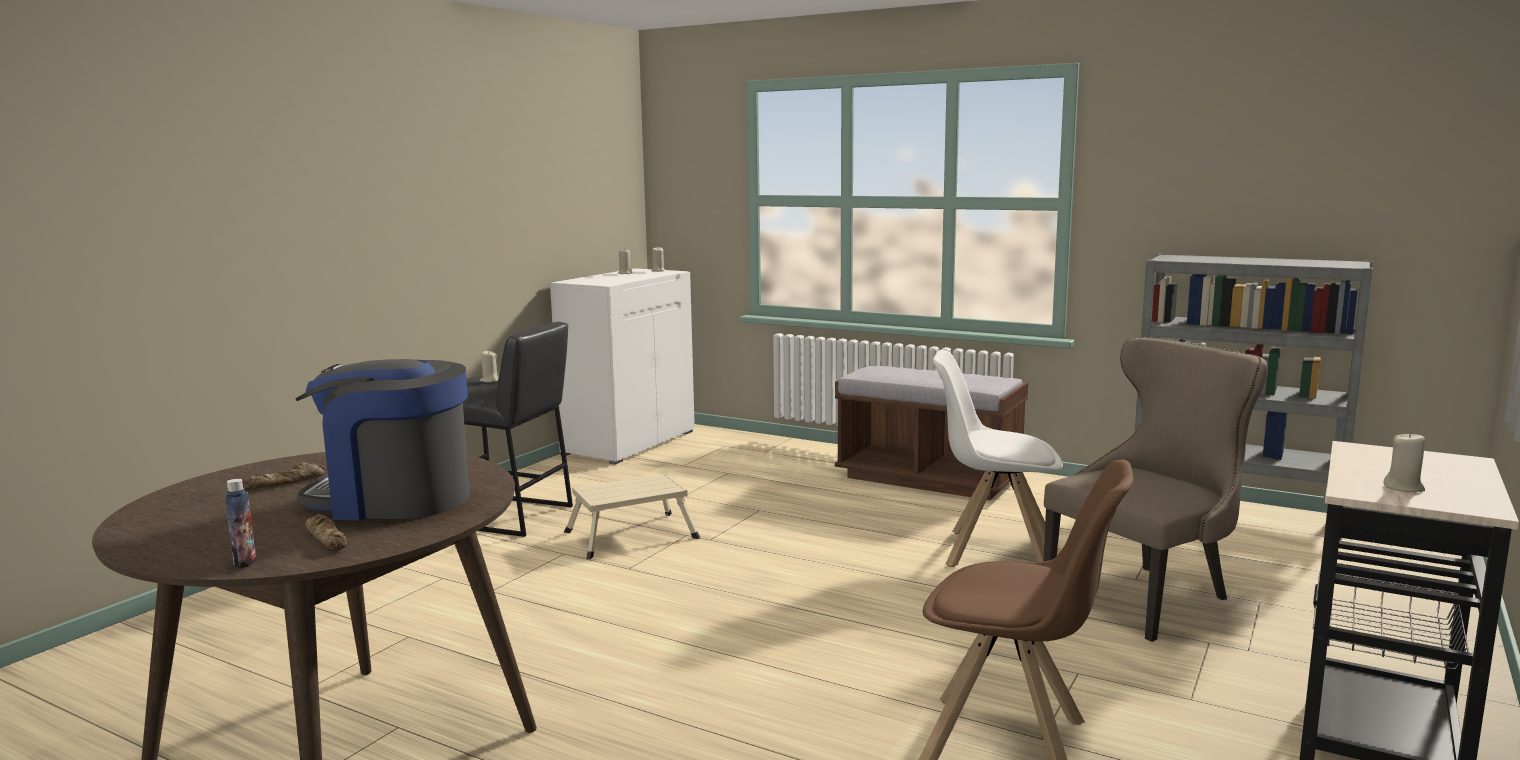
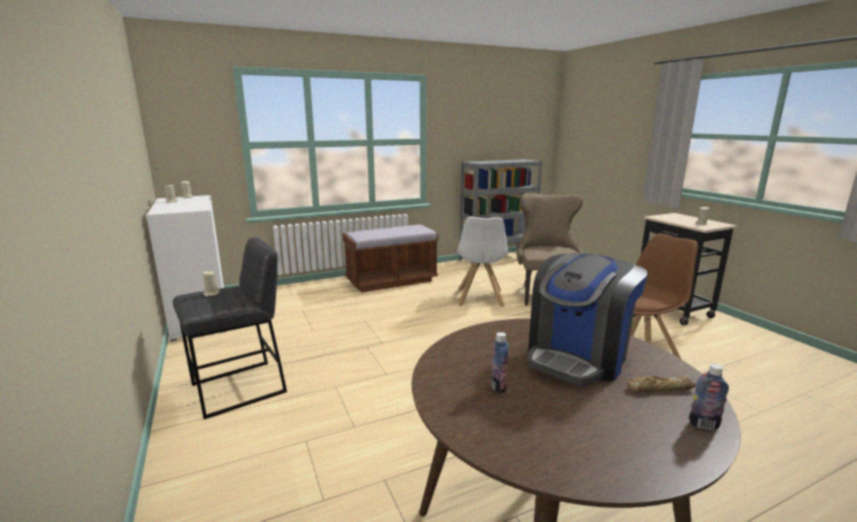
camera: 55 degrees left, 5 degrees up
bread [242,462,326,490] -> bottle [491,332,509,393]
beige step ladder [564,473,701,559] -> none
white chair [933,350,1063,567] -> white chair turned 45 degrees counterclockwise [457,217,508,307]

